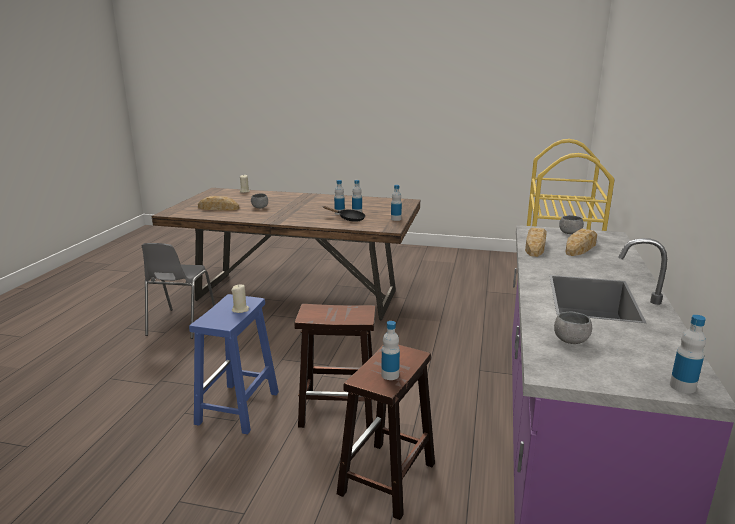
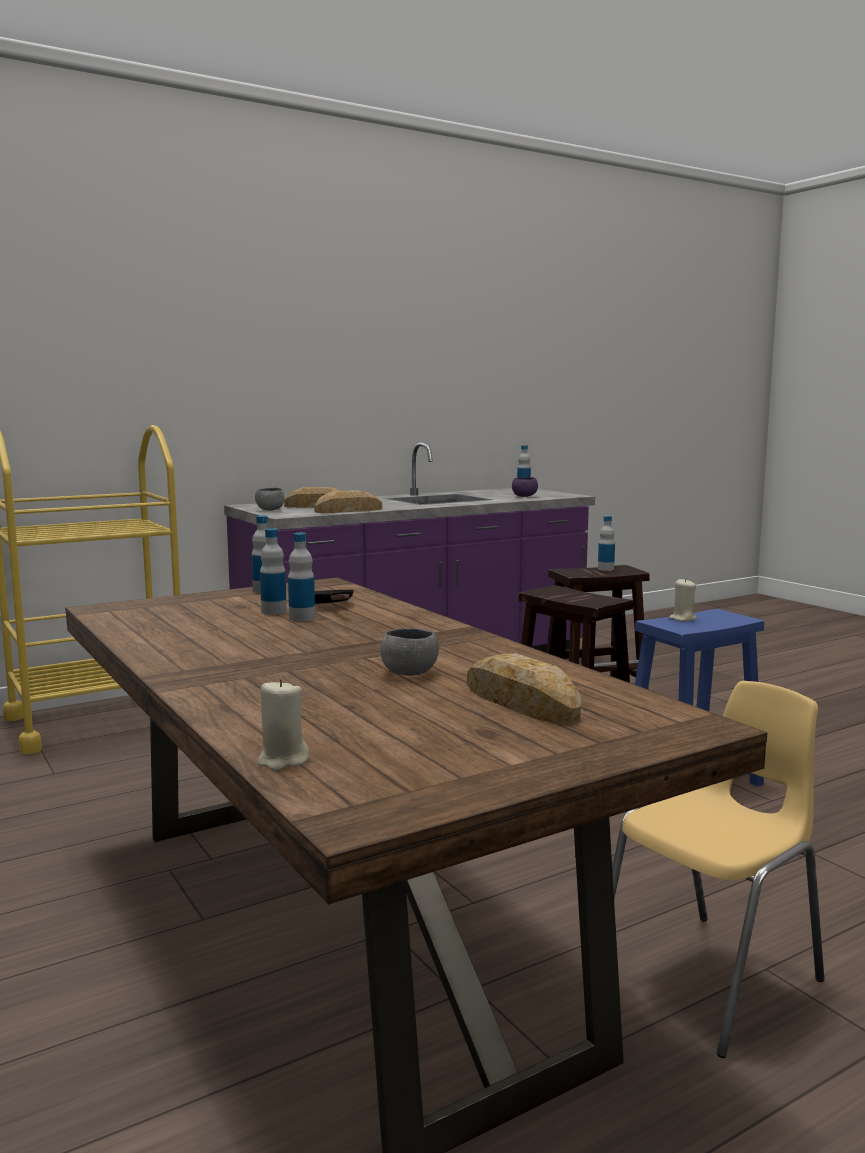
camera: 135 degrees left, 10 degrees down
grey chair [142,243,215,339] -> yellow chair [612,681,824,1058]
grey bowl [554,312,592,344] -> purple bowl [512,477,538,497]

